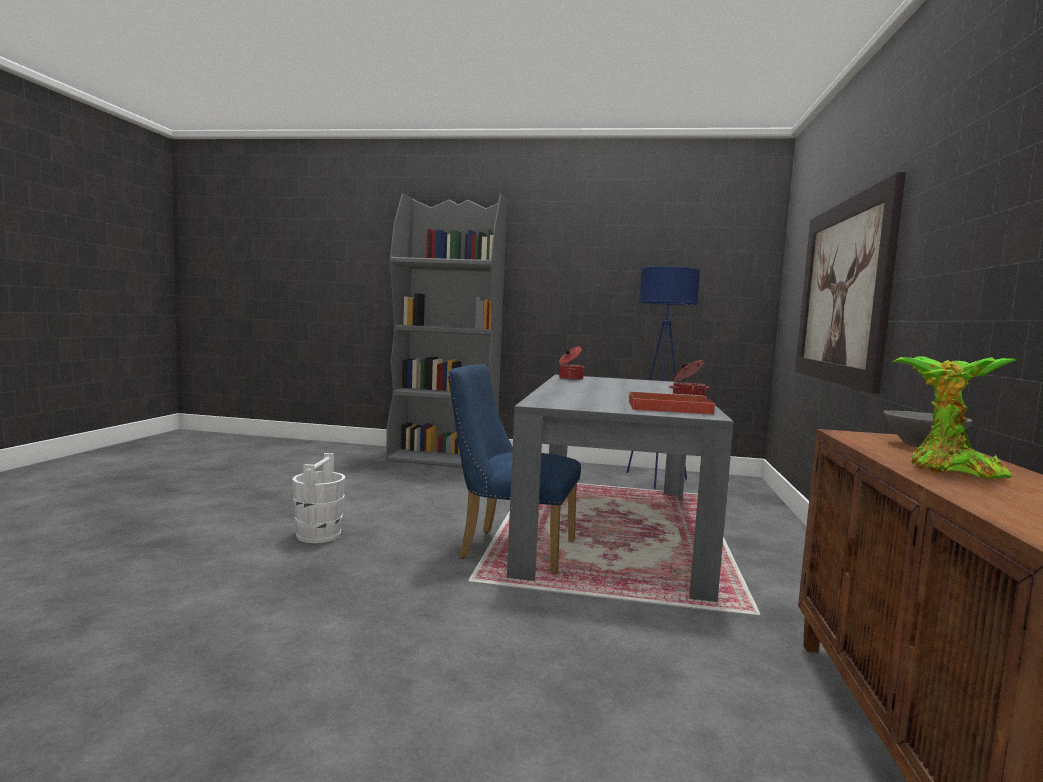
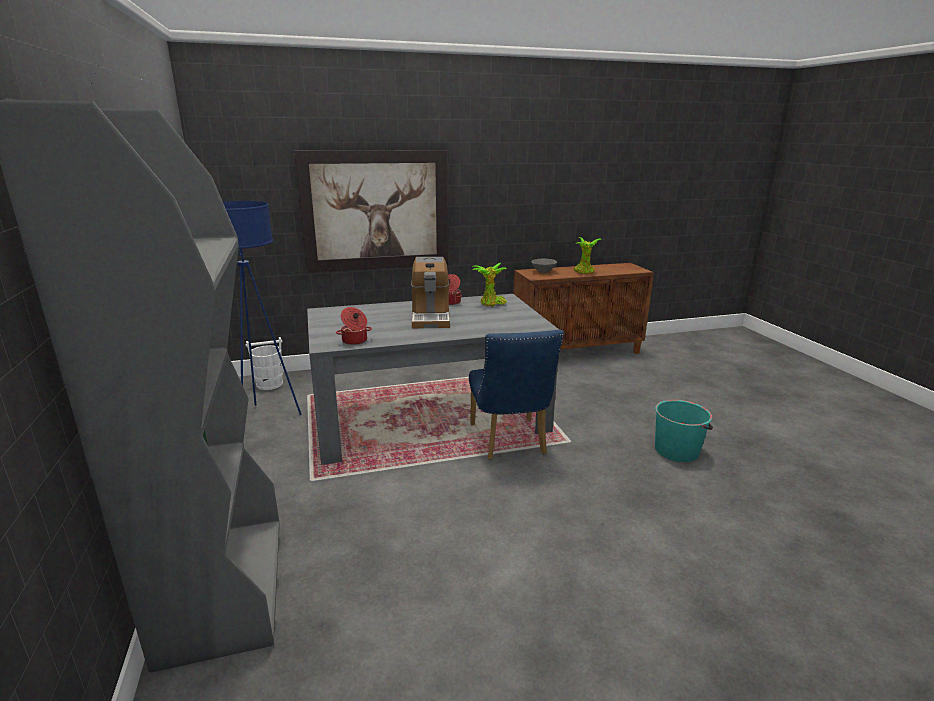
camera: 115 degrees left, 15 degrees up
white bucket [292,453,345,543] -> white bucket moved to [245,337,283,390]
red tray [629,391,715,415] -> potted plant [472,263,507,307]
none -> coffee machine [411,257,450,328]
none -> turquoise bucket [655,400,713,462]

